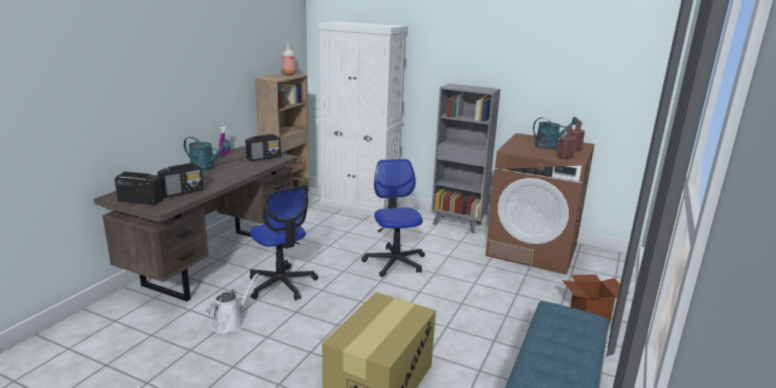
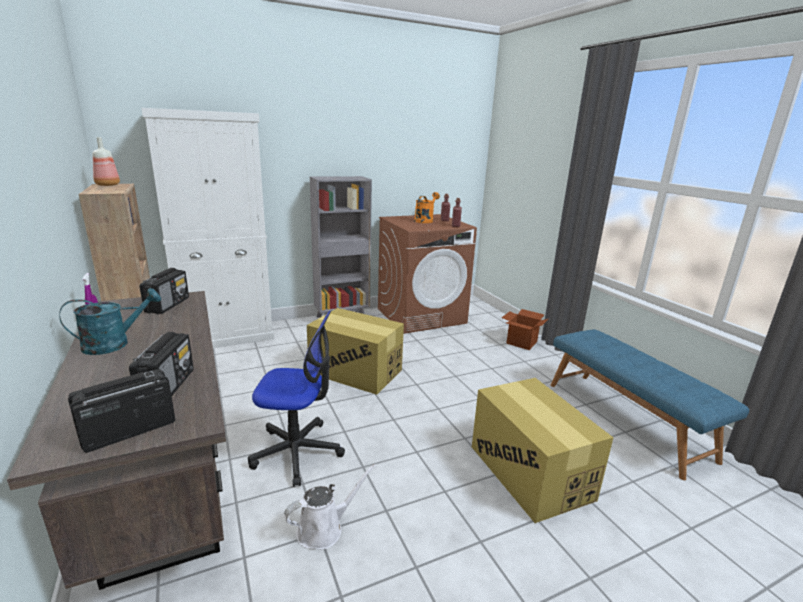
camera: 50 degrees left, 0 degrees up
white watering can [206,273,258,334] -> white watering can turned 75 degrees clockwise [284,464,376,549]
office chair [361,159,425,277] -> cardboard box [307,308,404,395]
turquoise watering can [533,117,578,149] -> orange watering can [414,192,440,223]

